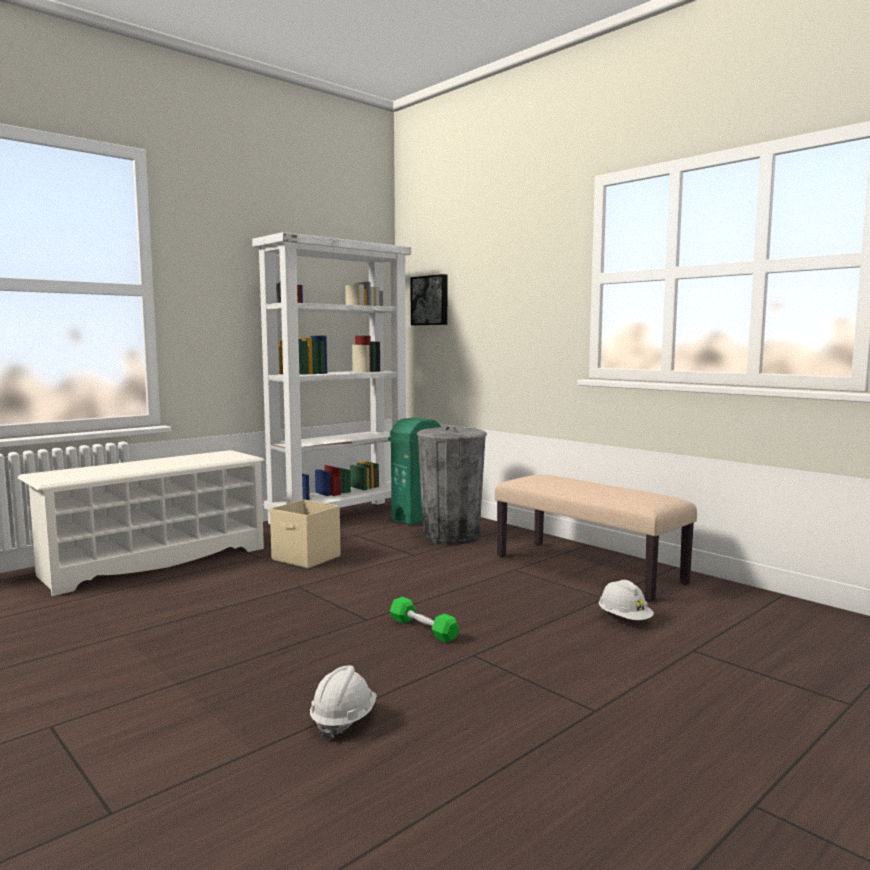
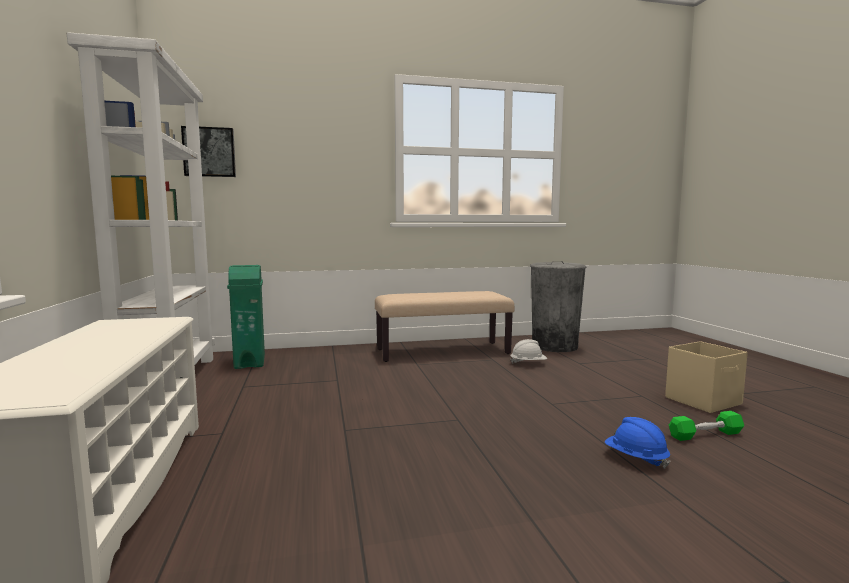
camera: 60 degrees left, 0 degrees up
beige storage box [270,499,341,568] -> beige storage box moved to [665,341,748,413]
white hard hat [310,665,377,740] -> blue hard hat [605,417,671,469]
green dumbbell [390,597,459,643] -> green dumbbell moved to [669,411,744,441]
grey trash can [417,426,487,545] -> grey trash can moved to [530,261,587,352]

